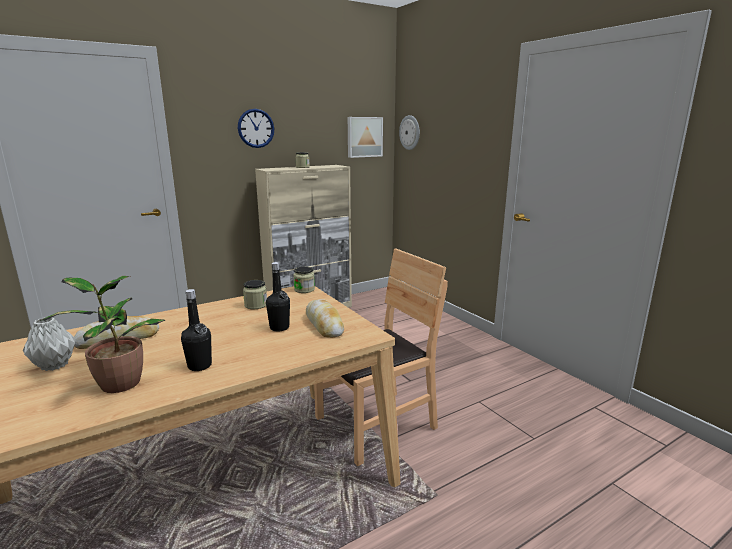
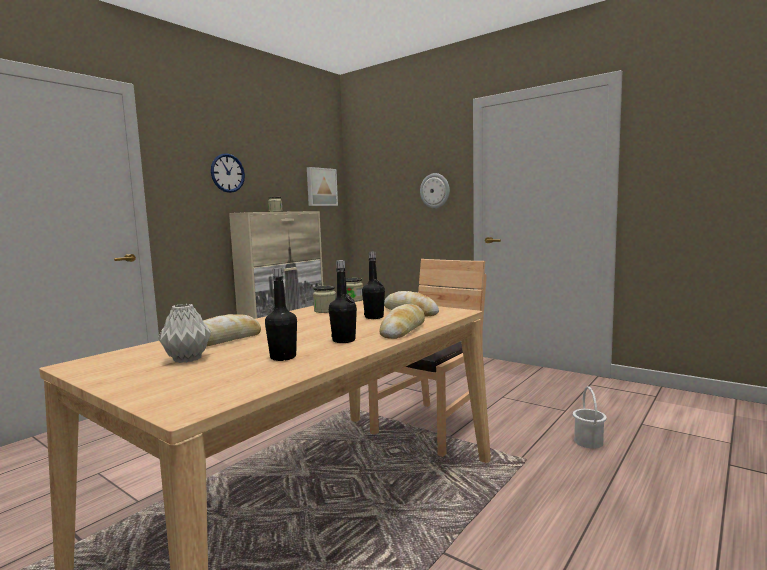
camera: 20 degrees left, 10 degrees down
potted plant [39,276,165,393] -> black bottle [265,268,297,361]
wall clock [399,115,420,150] -> wall clock moved to [420,173,450,208]
none -> bread [379,304,425,339]
none -> white bucket [573,386,607,449]

